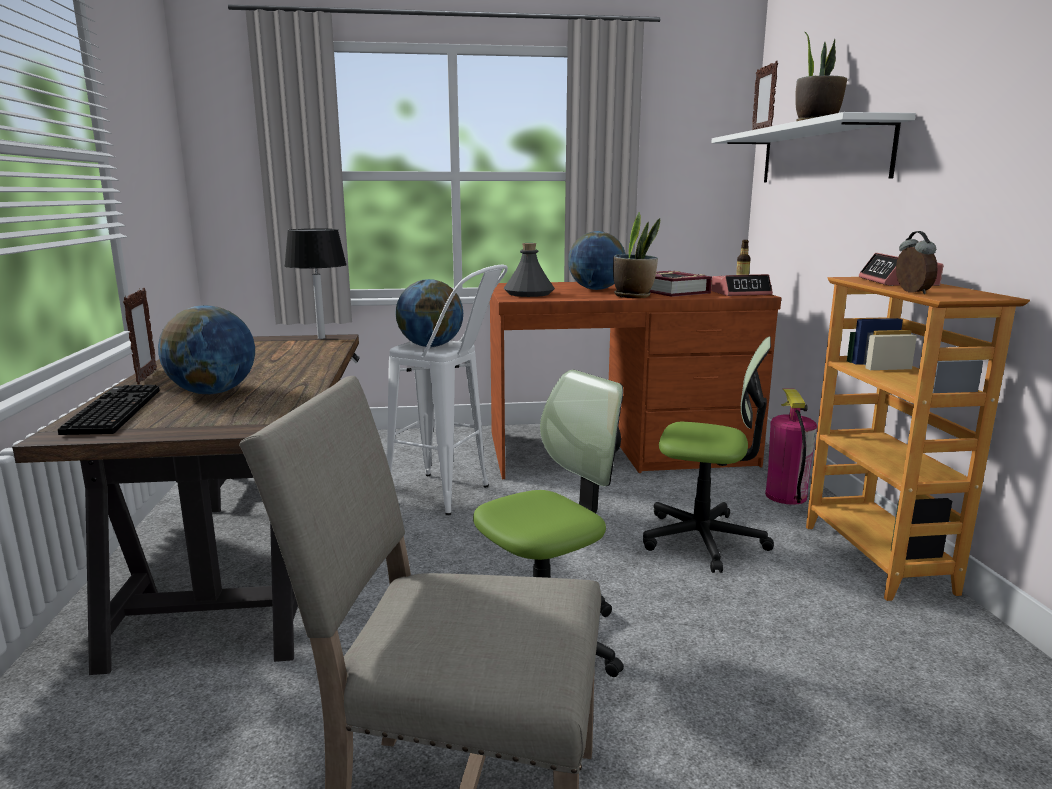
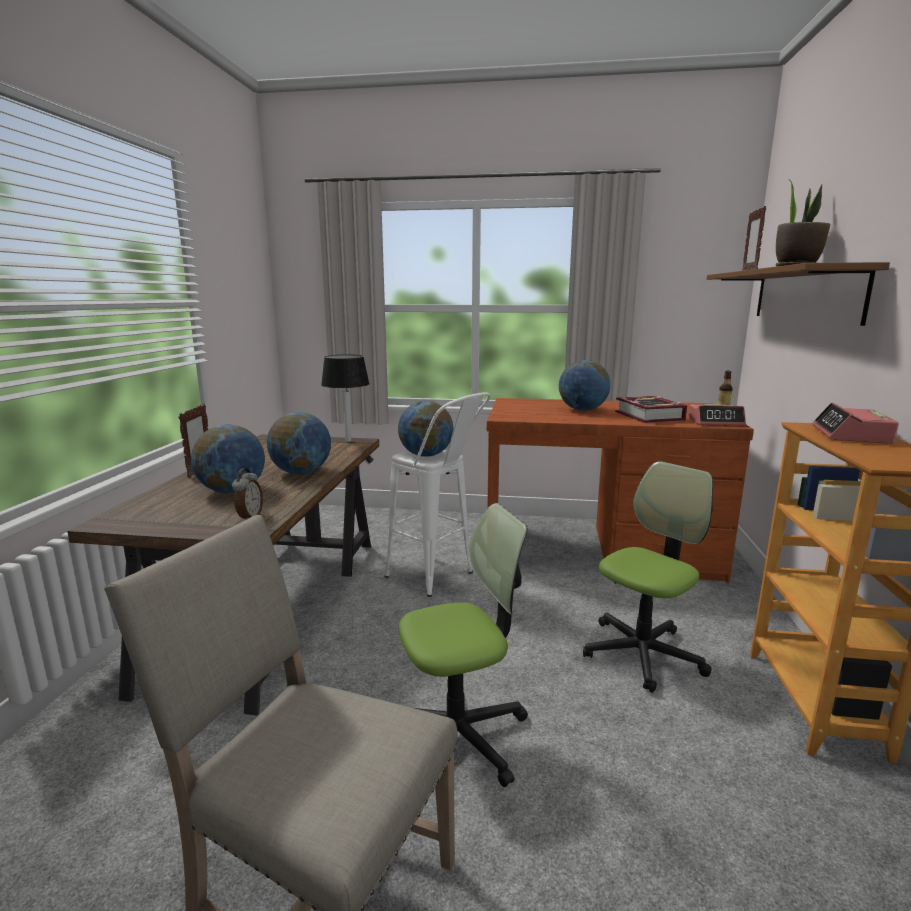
camera: 15 degrees right, 0 degrees up
keyboard [58,385,160,435] -> none
grey bottle [504,243,555,297] -> none
potted plant [613,212,660,298] -> none
office chair [643,337,774,573] -> office chair turned 75 degrees counterclockwise [583,461,713,693]
white shelf [711,112,916,183] -> brown shelf [707,262,890,326]
fire extinguisher [765,389,817,505] -> none
alarm clock [896,231,938,294] -> alarm clock moved to [232,468,263,520]
none -> globe [267,412,331,474]

